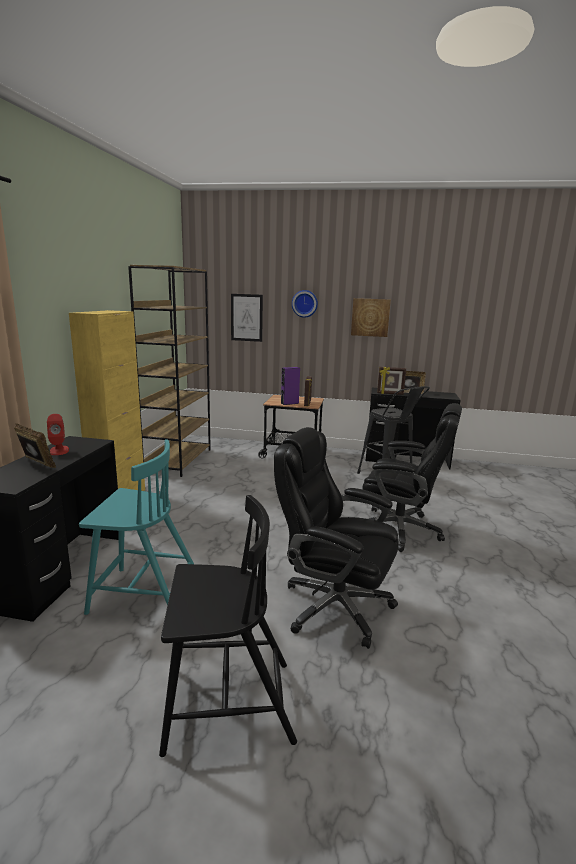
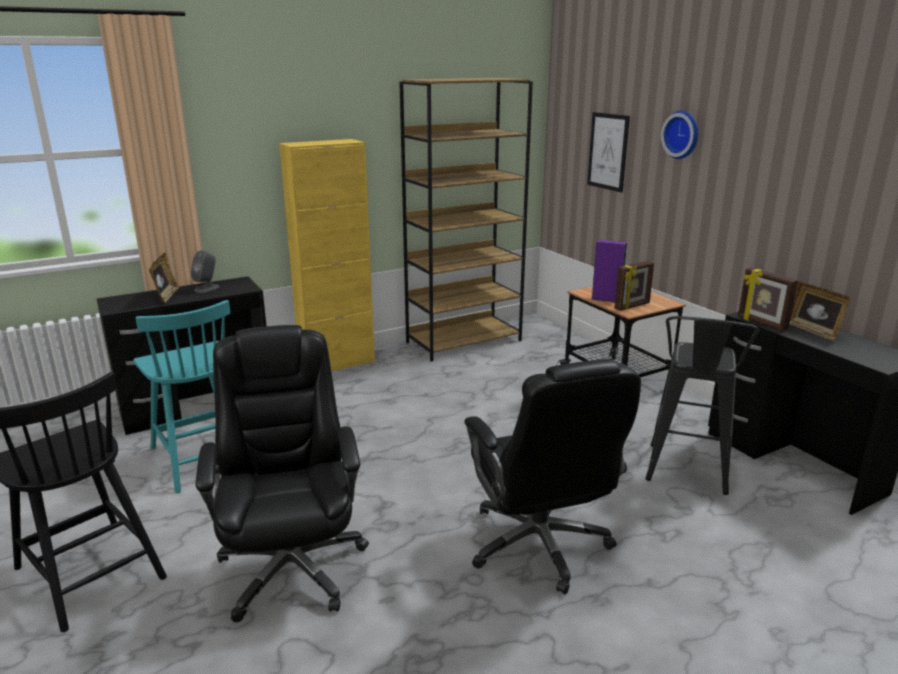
camera: 50 degrees right, 5 degrees up
red speaker [47,414,69,455] -> grey speaker [190,250,220,293]
picture [351,298,391,337] -> none

